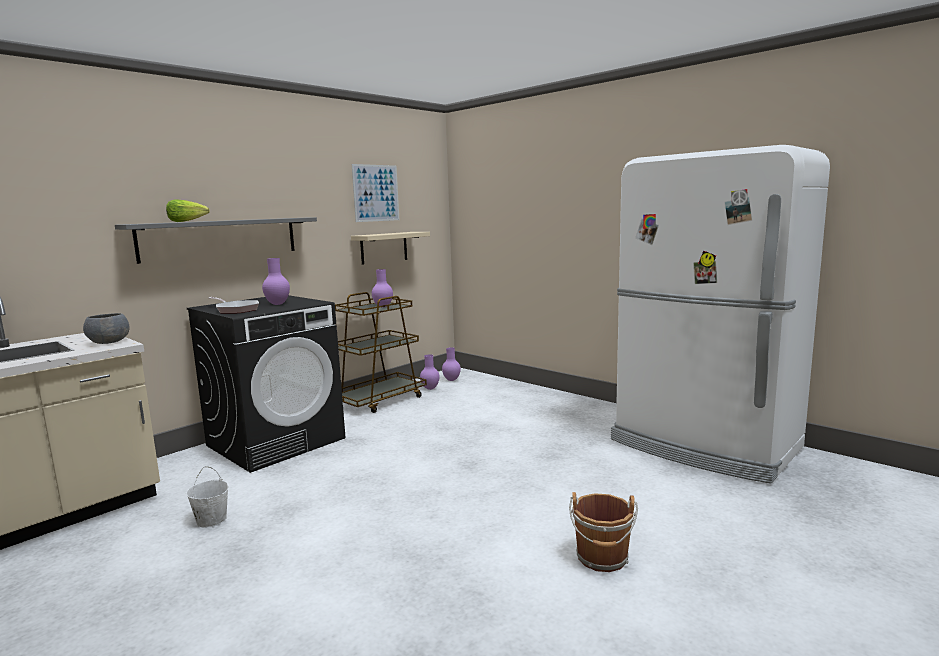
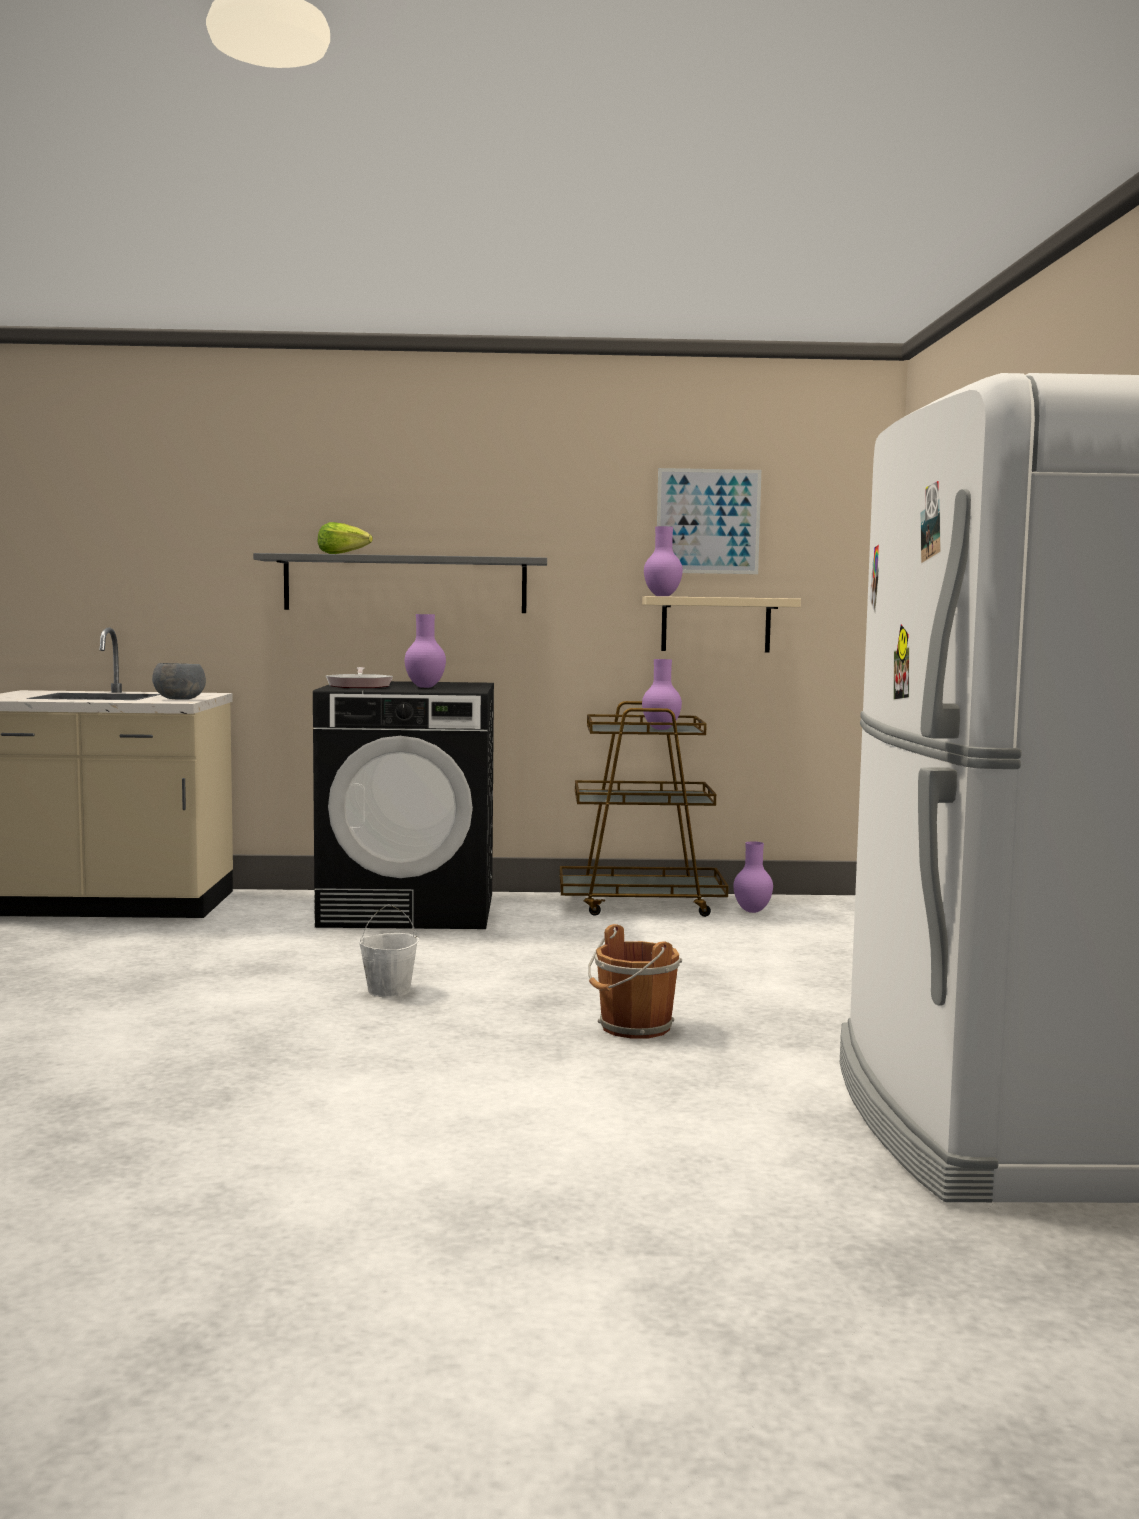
camera: 45 degrees right, 5 degrees down
white bucket [186,467,229,528] -> white bucket moved to [359,904,419,997]
purple vase [442,347,461,381] -> purple vase moved to [644,526,683,596]
brown bucket [569,492,638,572] -> brown bucket moved to [588,924,682,1039]

